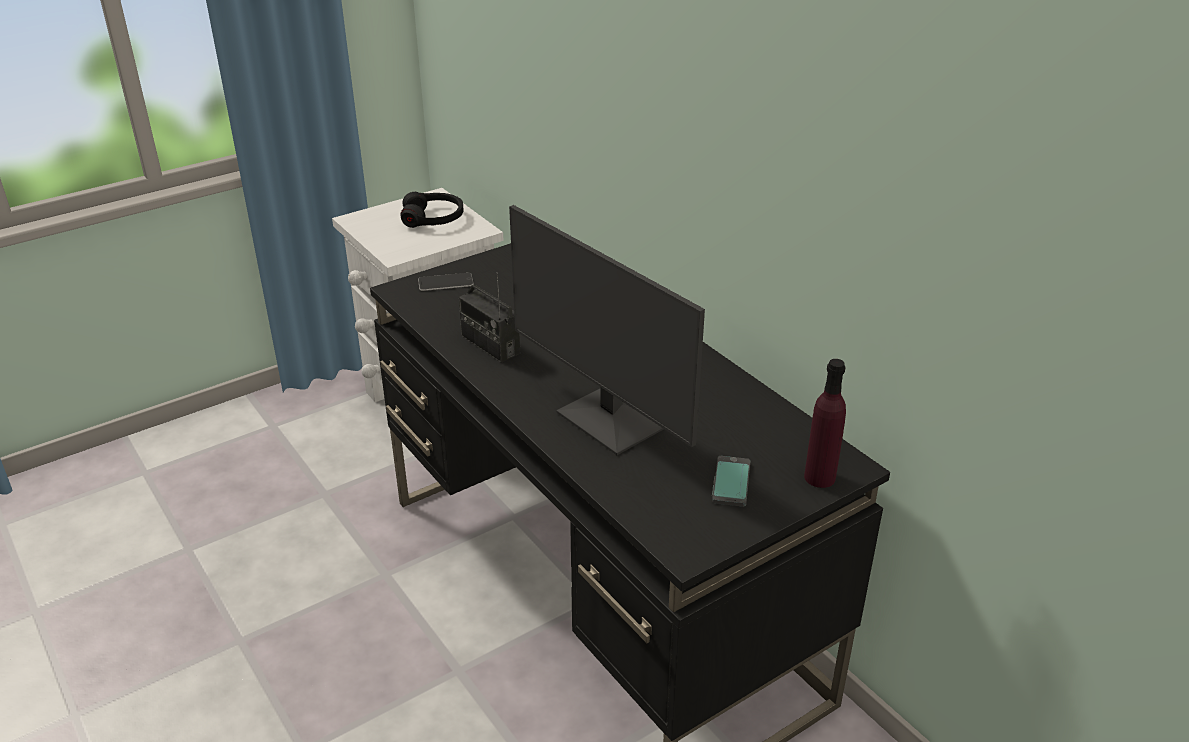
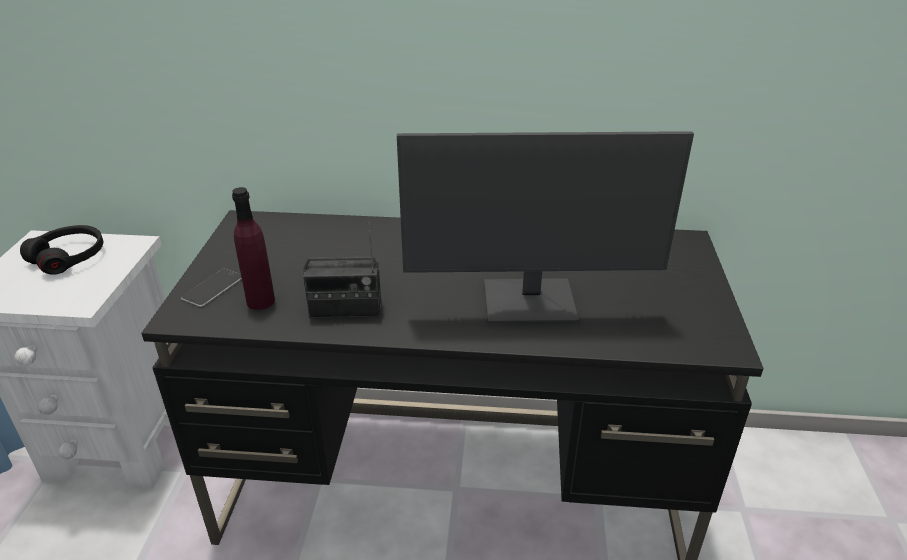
camera: 50 degrees left, 0 degrees up
phone [712,456,751,507] -> none
purple bottle [804,359,846,488] -> purple bottle moved to [232,187,275,310]

